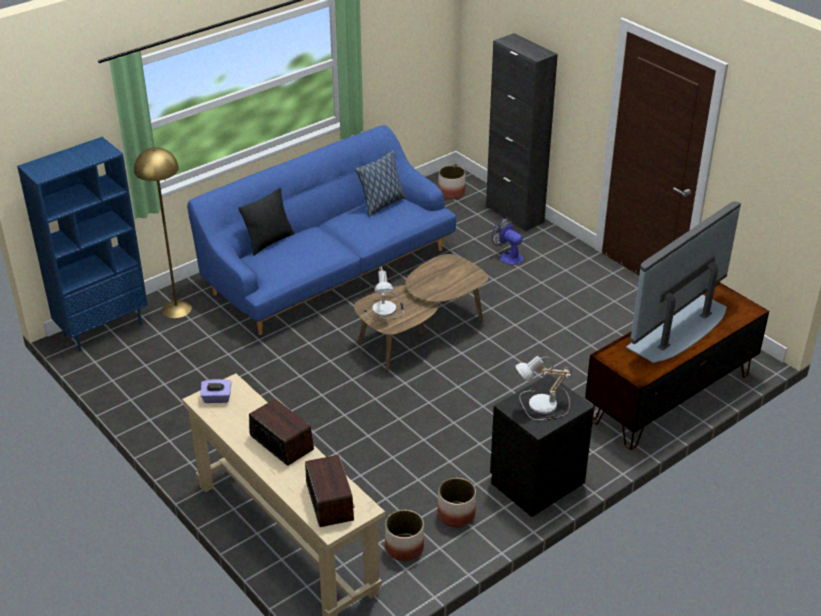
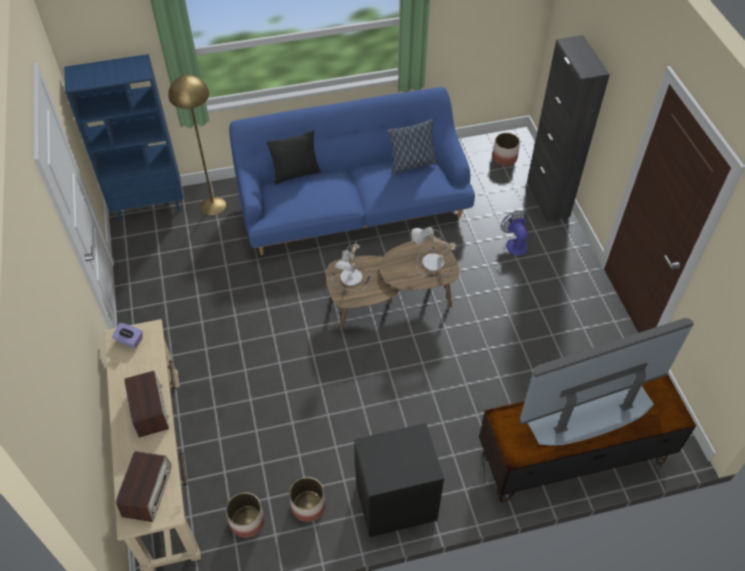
camera: 25 degrees right, 15 degrees up
table lamp [516,356,572,421] -> table lamp moved to [411,227,458,278]

